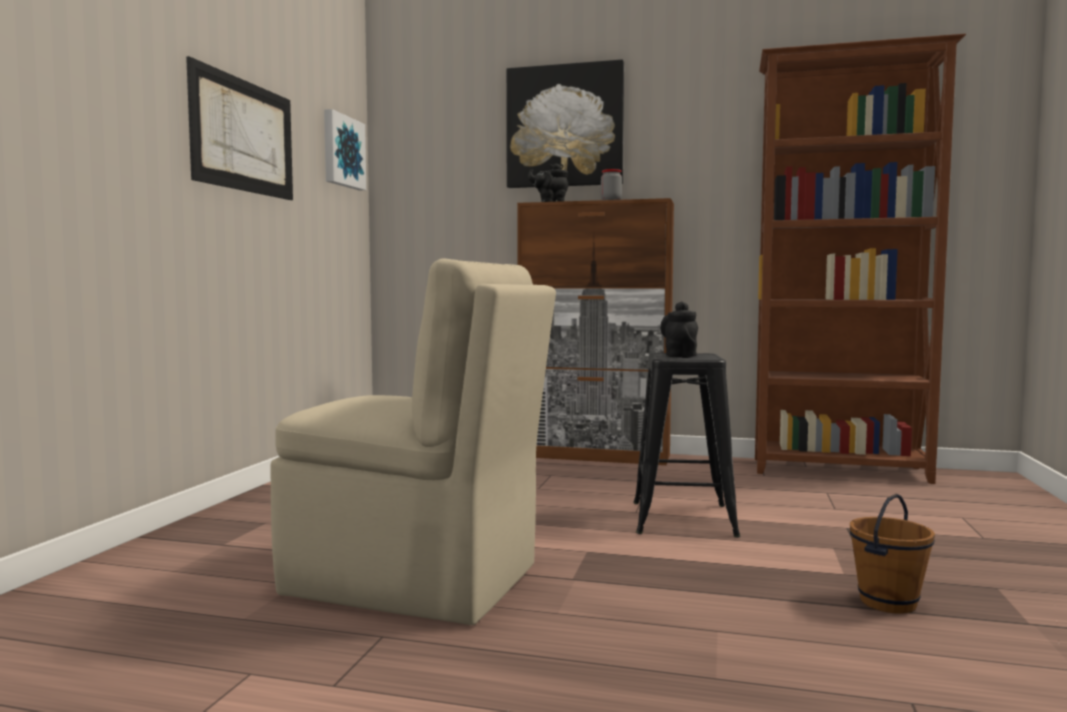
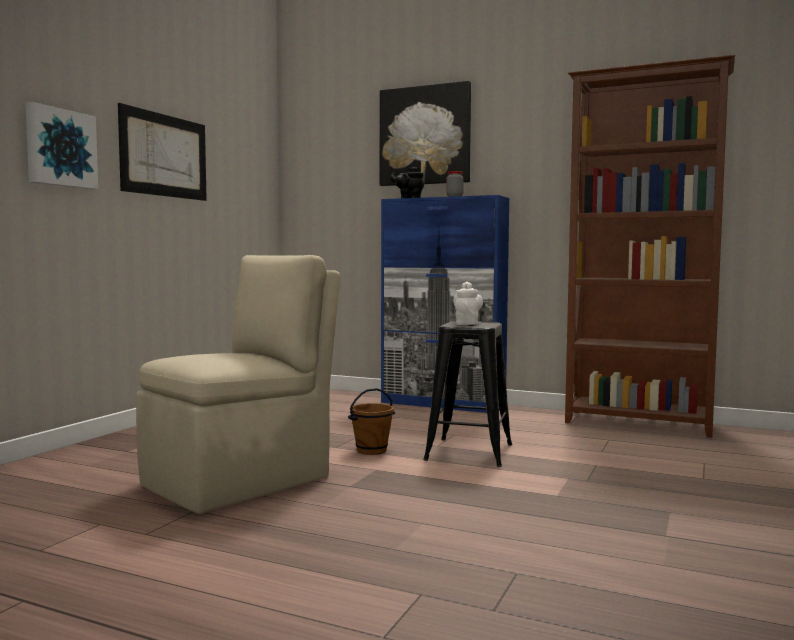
camera: 10 degrees right, 0 degrees up
beige chair [270,259,556,625] -> beige chair turned 75 degrees counterclockwise [136,255,341,514]
picture [324,109,366,190] -> picture moved to [26,102,98,189]
brown cabinet [517,198,674,465] -> blue cabinet [381,195,509,413]
black teapot [660,301,698,357] -> white teapot [453,282,483,325]
brown bucket [850,493,935,614] -> brown bucket moved to [348,388,395,455]

